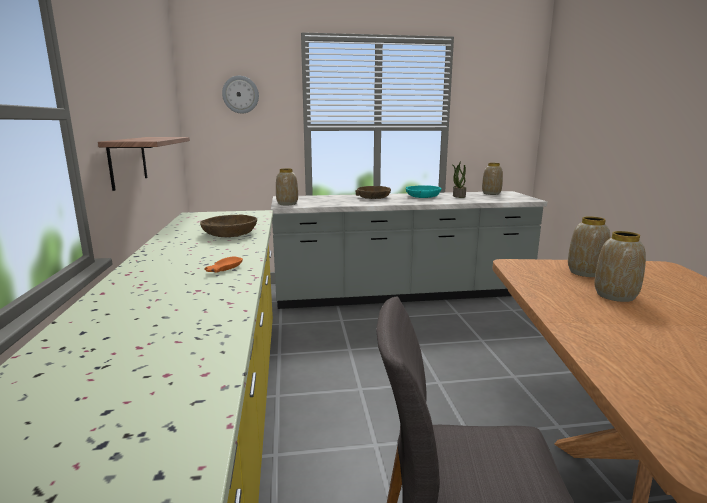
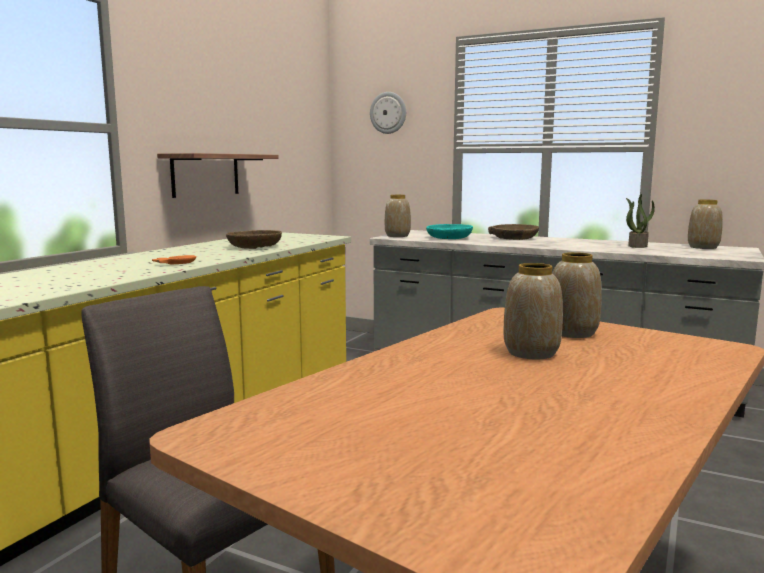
camera: 35 degrees right, 5 degrees down
turquoise bowl [406,185,442,198] -> turquoise bowl moved to [426,224,473,239]

